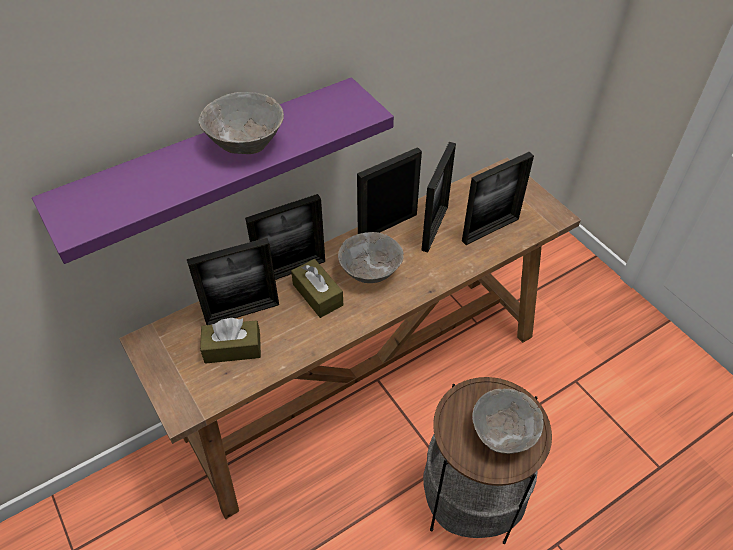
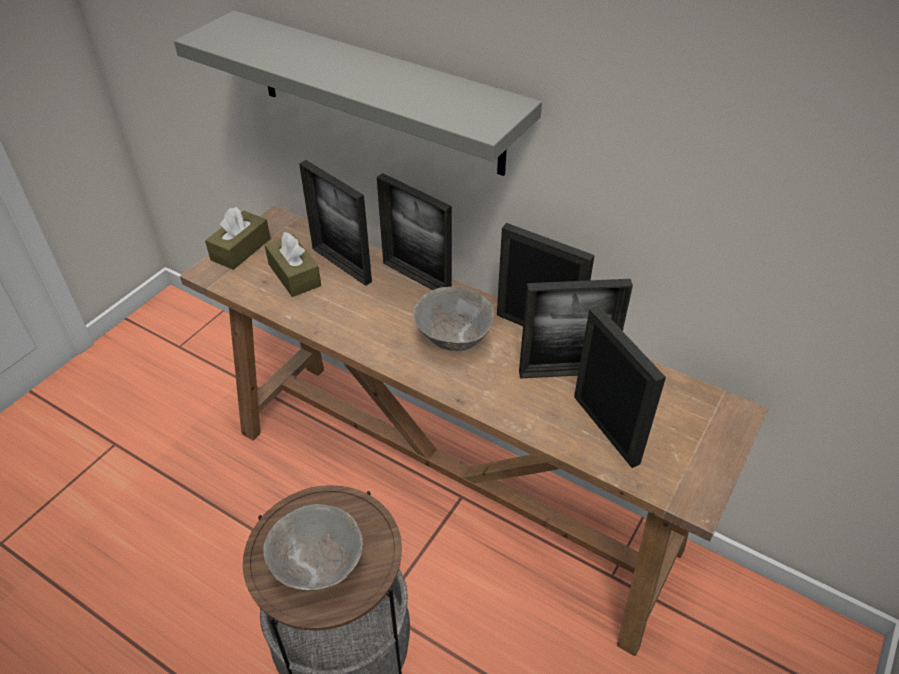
camera: 65 degrees right, 5 degrees down
purple shelf [32,77,394,264] -> grey shelf [174,10,542,176]
grey bowl [199,92,284,154] -> none
brown tissue box [291,259,343,318] -> brown tissue box moved to [205,207,271,270]
picture frame [462,152,534,245] -> picture frame turned 150 degrees counterclockwise [574,306,666,468]

